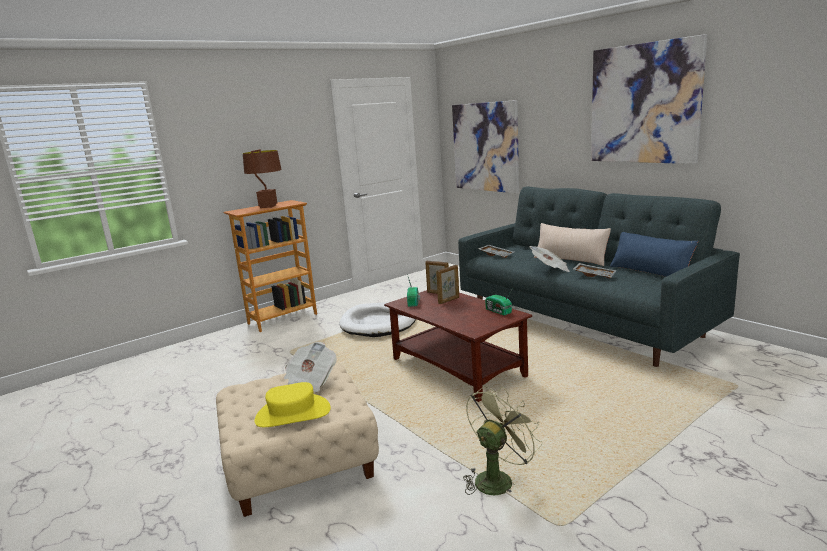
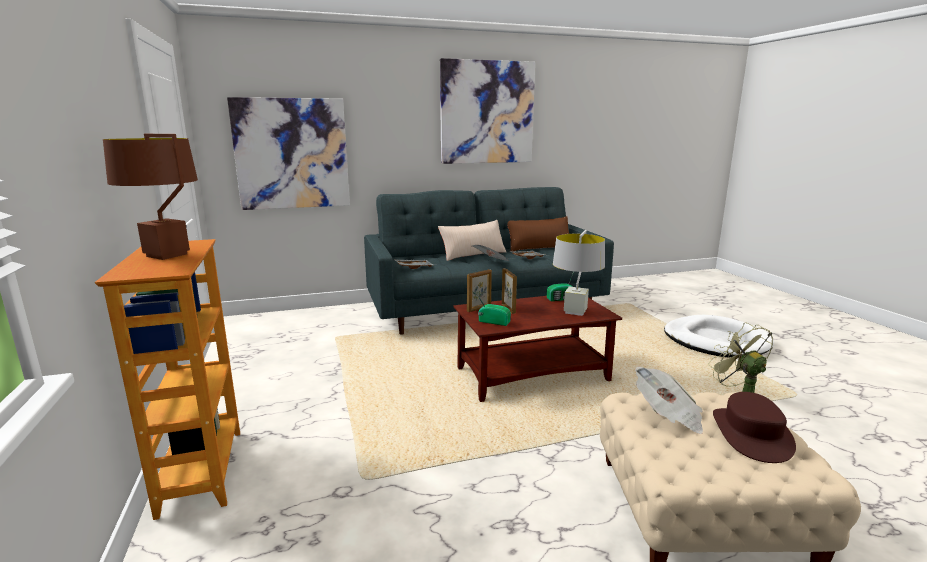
camera: 70 degrees left, 0 degrees up
yellow hat [255,382,331,427] -> brown hat [713,392,796,463]
white dog bed [340,303,416,337] -> white dog bed moved to [664,315,774,358]
blue pillow [609,232,698,277] -> brown pillow [507,216,569,251]
none -> grey table lamp [553,230,605,316]

